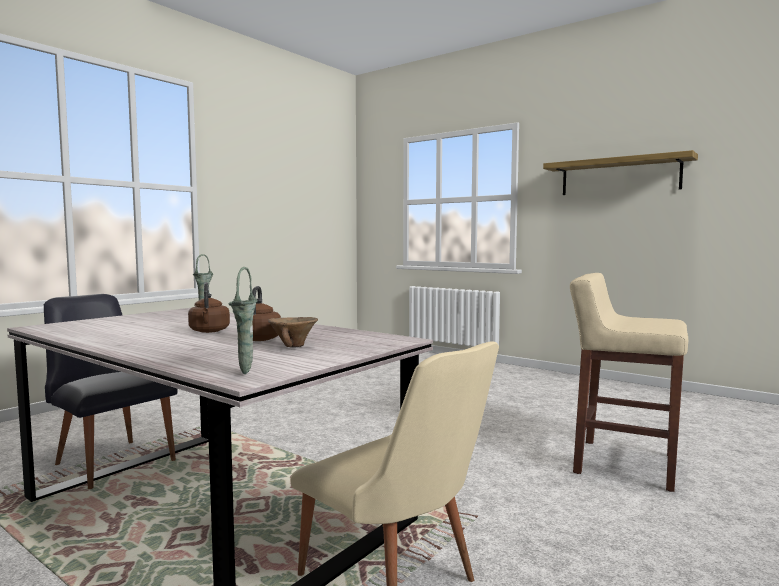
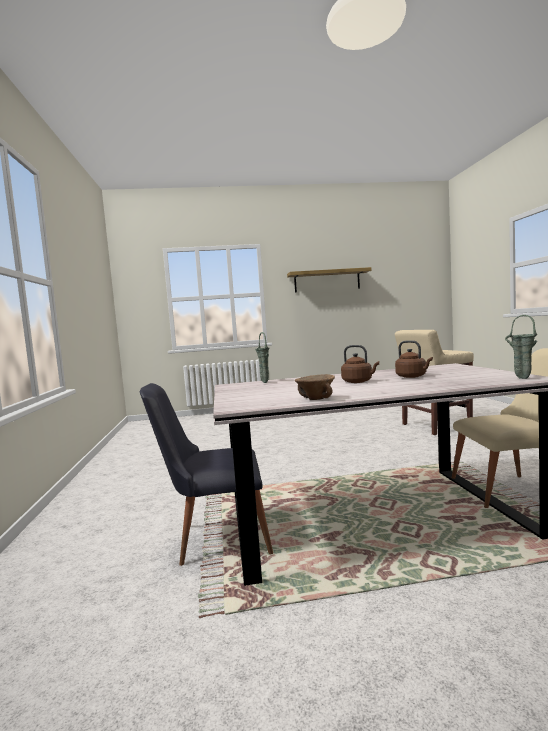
camera: 45 degrees left, 0 degrees up
brown bowl [268,317,318,347] -> brown bowl moved to [295,374,335,400]

